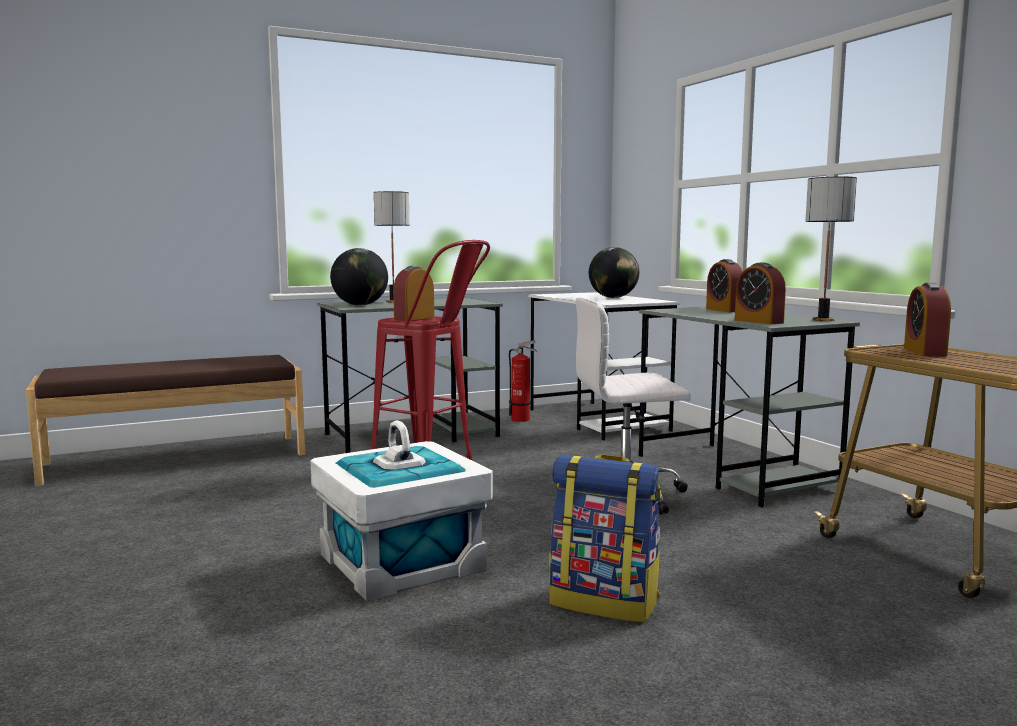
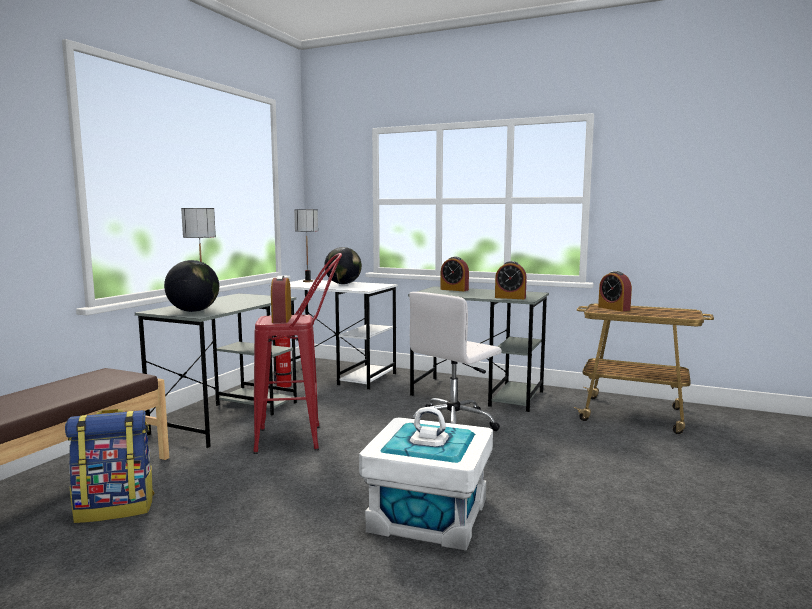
camera: 40 degrees left, 0 degrees up
backpack [549,454,662,622] -> backpack moved to [65,409,155,523]
table lamp [805,177,857,321] -> table lamp moved to [294,209,318,282]

